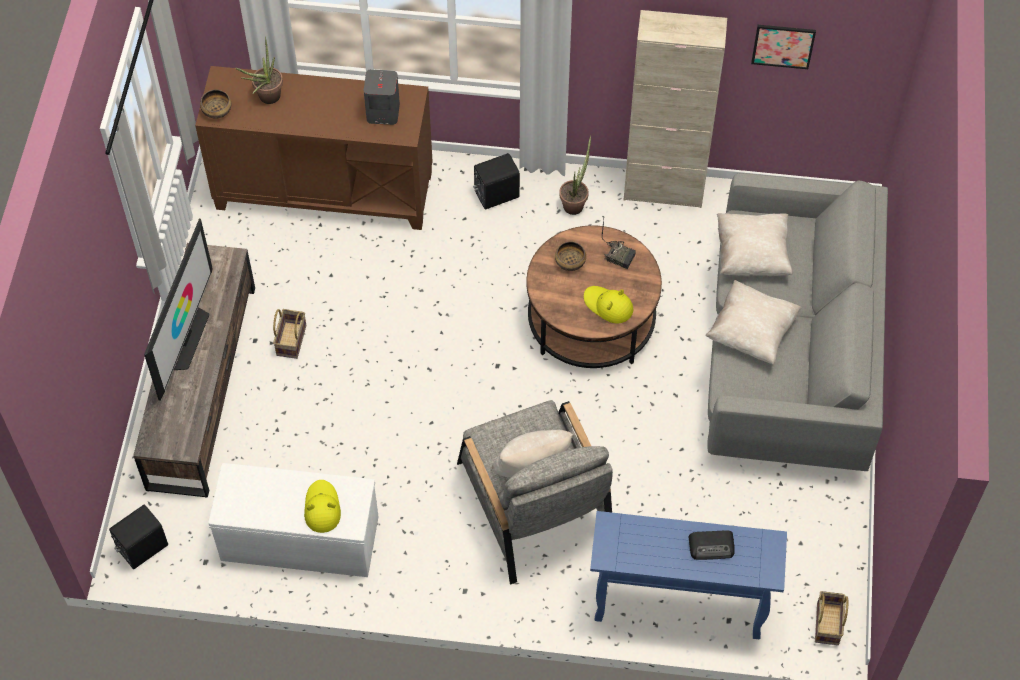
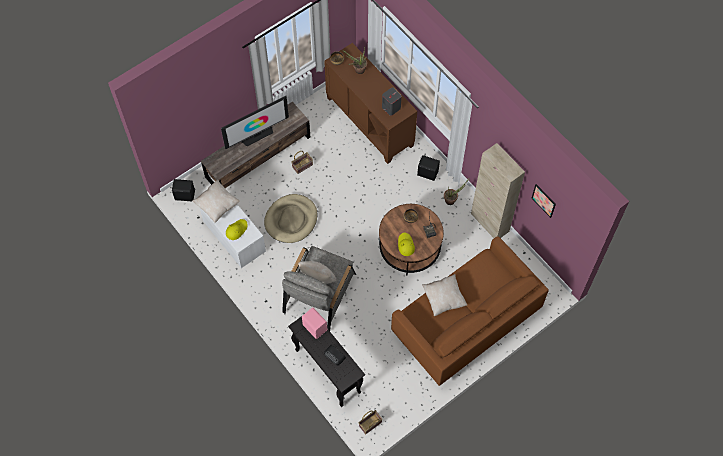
camera: 45 degrees right, 5 degrees up
blue console table [590,511,787,639] -> black console table [288,316,365,407]
grey sofa [707,173,888,471] -> brown sofa [391,236,549,386]
beige pillow [717,213,793,276] -> beige pillow moved to [192,180,240,223]
none -> beige dog bed [264,194,318,243]
none -> pink speaker [302,308,327,339]

